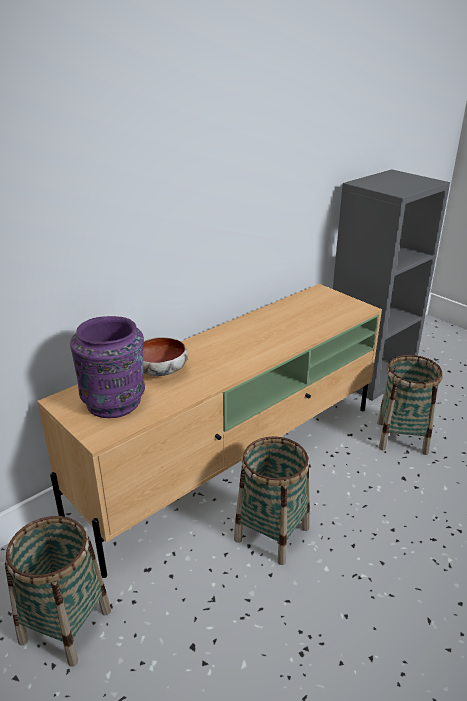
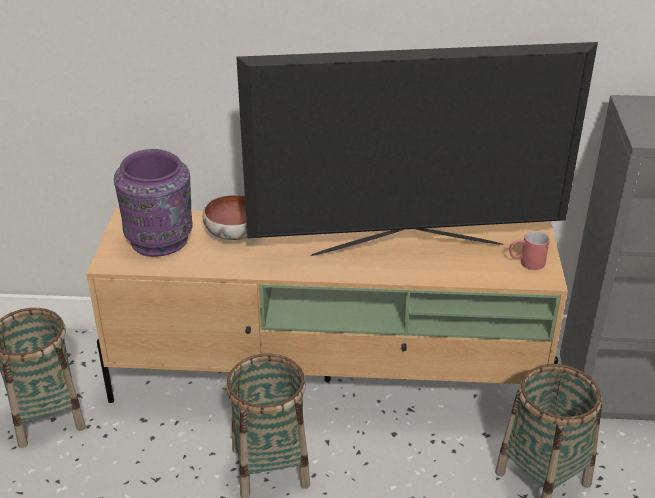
camera: 45 degrees right, 5 degrees up
none -> television [236,42,598,256]
none -> red mug [509,231,550,270]

